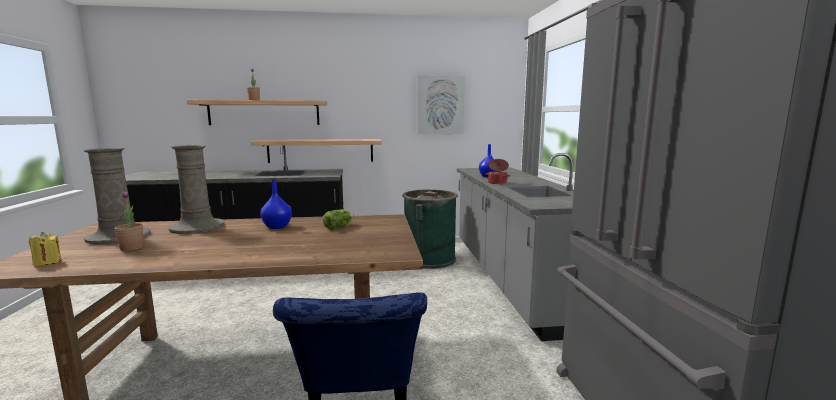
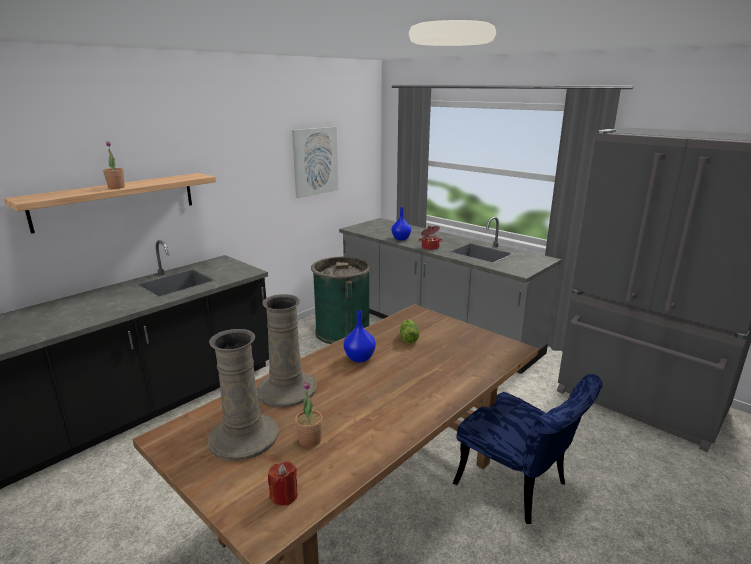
camera: 40 degrees left, 10 degrees up
yellow candle [29,232,62,266] -> red candle [268,461,298,506]
shelf [251,139,382,163] -> none

